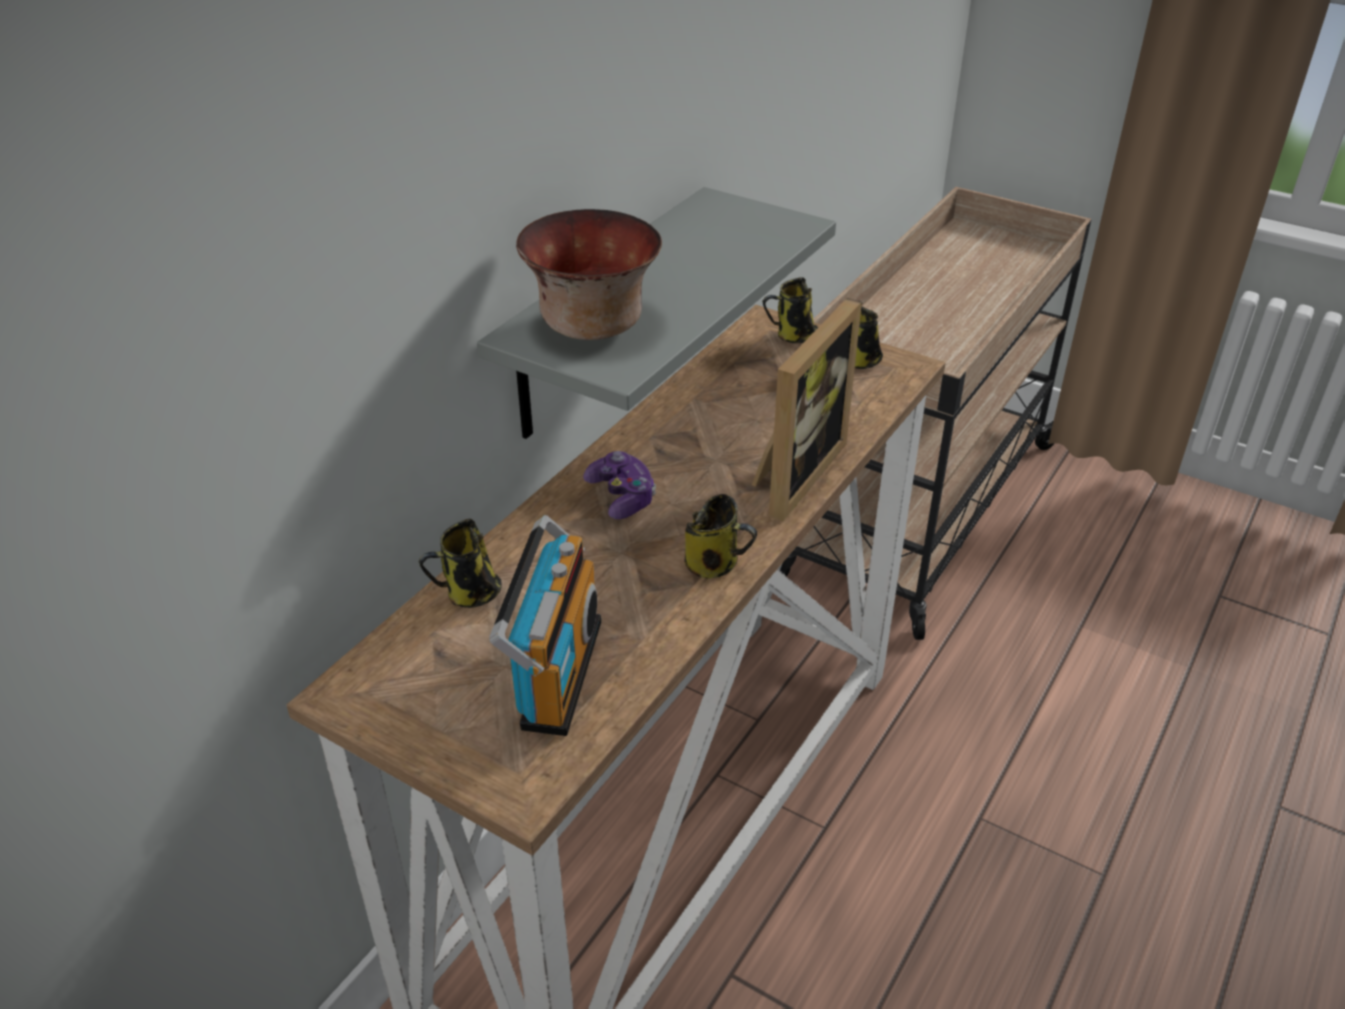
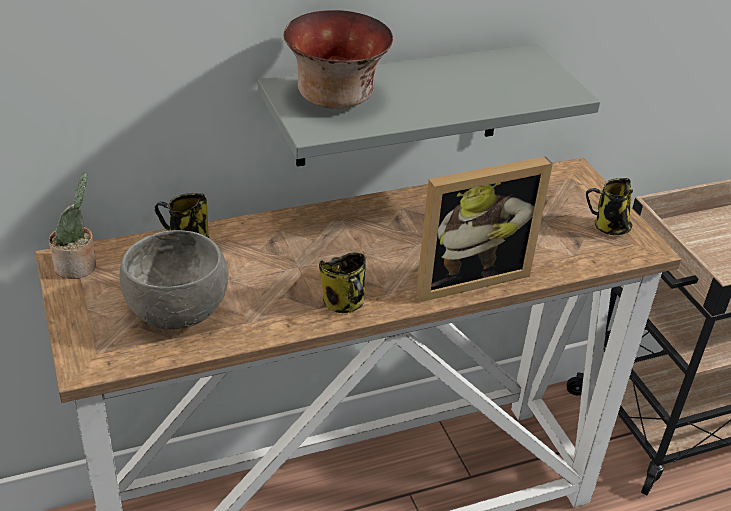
camera: 35 degrees right, 0 degrees up
radio [489,515,601,736] -> grey bowl [119,230,229,330]
game controller [583,451,656,519] -> none
mug [762,277,818,343] -> none
none -> potted plant [49,172,96,279]

